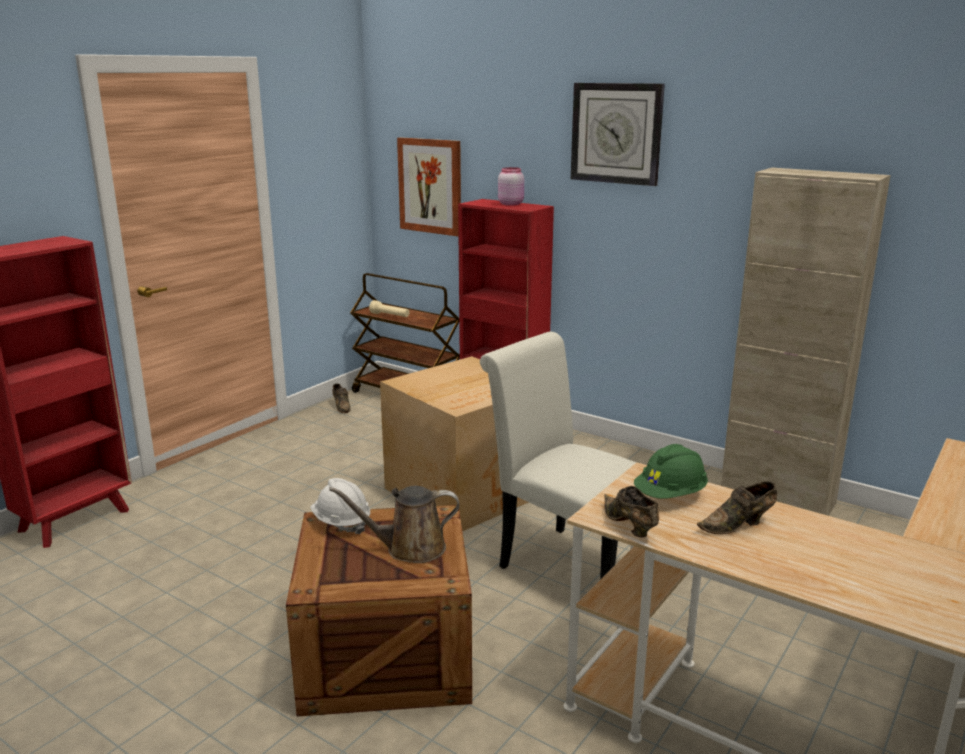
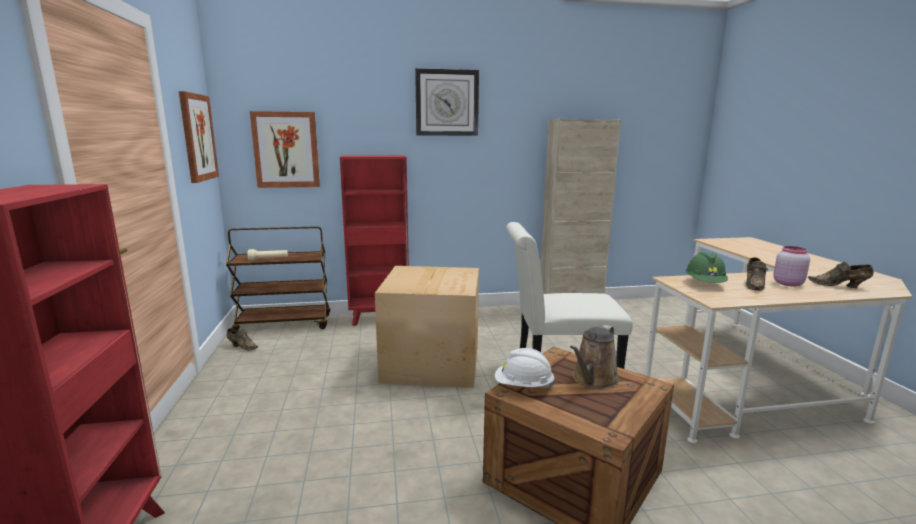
camera: 45 degrees left, 5 degrees down
pink jar [498,167,524,206] -> pink jar moved to [773,246,810,286]
brown shoe [604,486,659,538] -> brown shoe moved to [808,261,873,288]
none -> picture [179,91,219,183]

